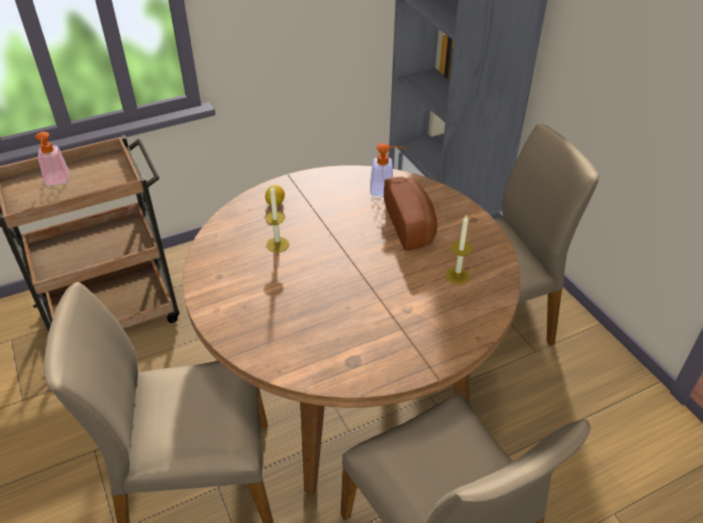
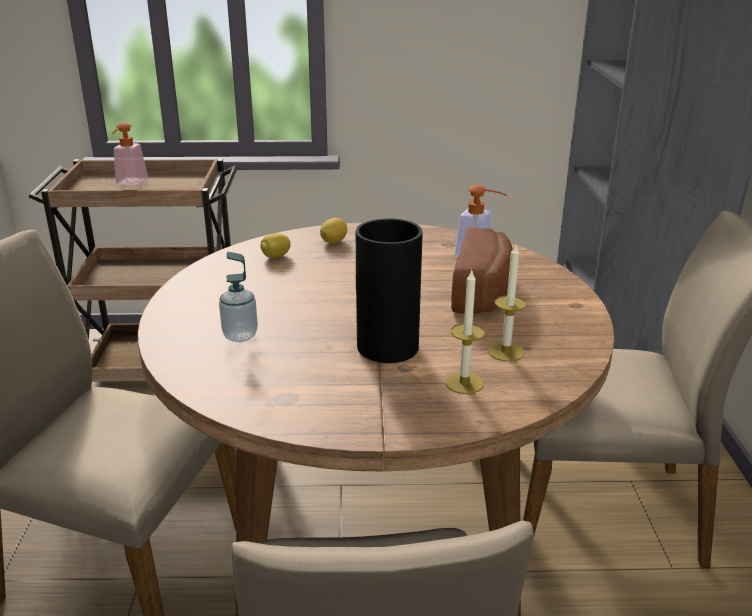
camera: 25 degrees right, 15 degrees down
candle [265,185,289,253] -> candle moved to [445,271,485,394]
none -> soap dispenser [219,252,258,342]
none -> lemon [261,233,291,258]
none -> vase [356,218,423,363]

